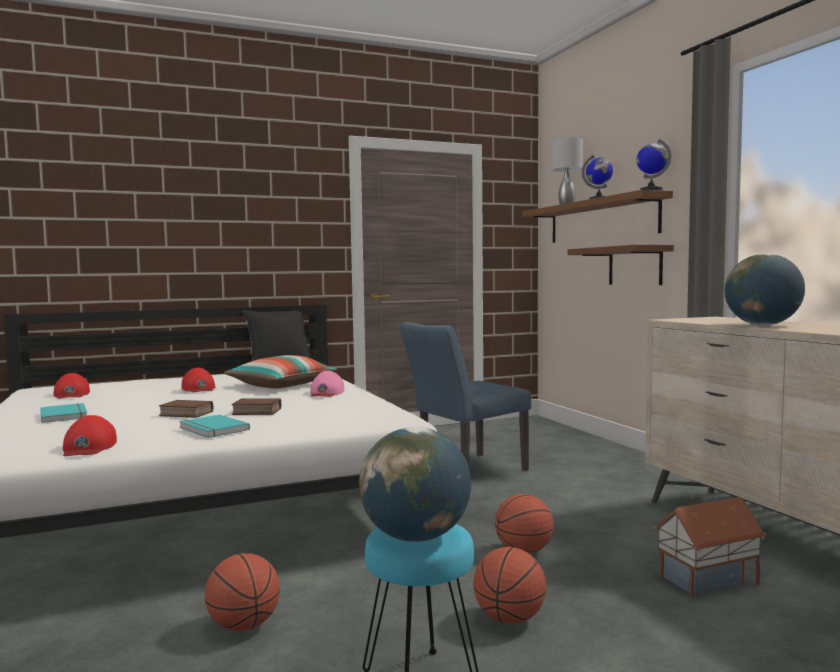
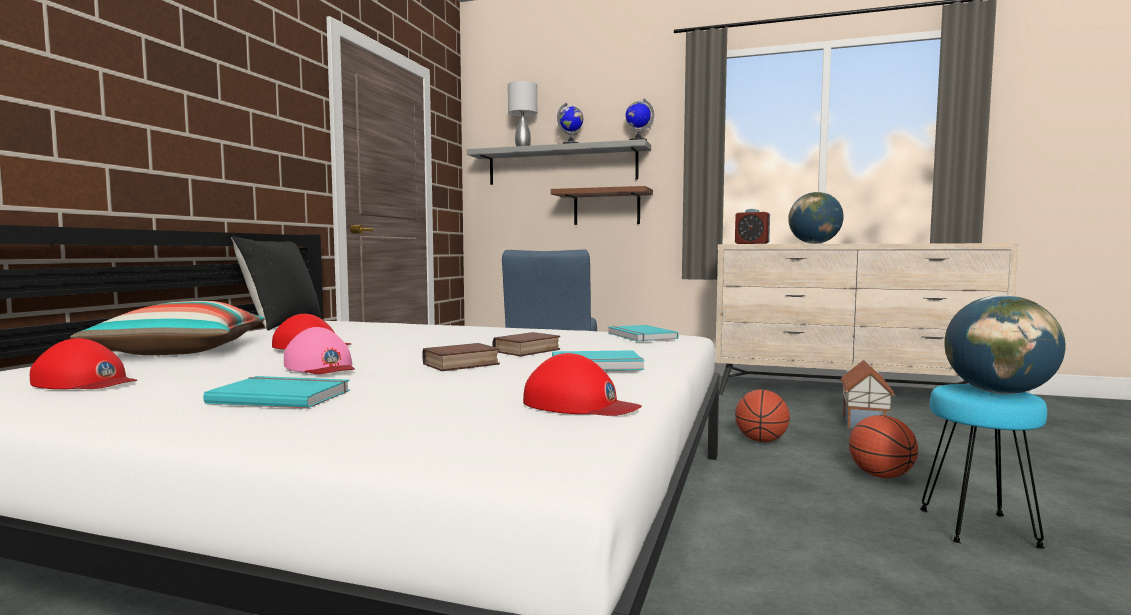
camera: 50 degrees left, 0 degrees up
basketball [205,553,280,631] -> none
pillow [224,355,336,389] -> pillow moved to [70,301,265,355]
pink cap [310,371,344,397] -> pink cap moved to [284,327,355,374]
brown shelf [522,190,673,243] -> grey shelf [466,139,651,185]
none -> turquoise book [608,325,679,342]
none -> alarm clock [735,209,770,244]

